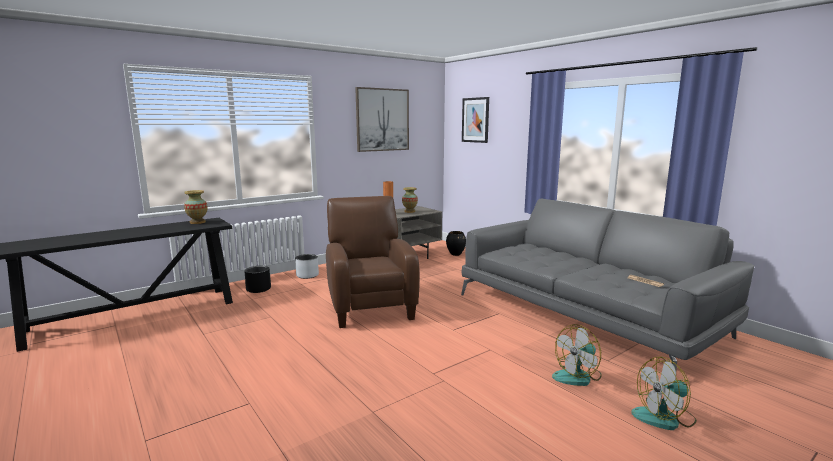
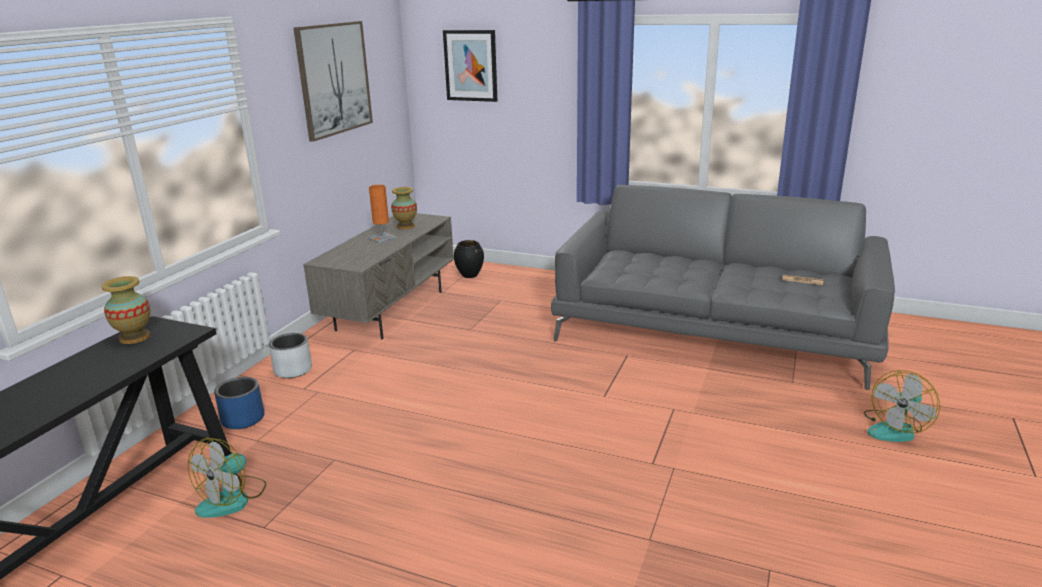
camera: 30 degrees left, 10 degrees up
black planter [244,266,271,293] -> blue planter [214,377,264,429]
brown armchair [326,196,420,328] -> none
fan [552,324,602,386] -> fan moved to [188,438,266,518]

